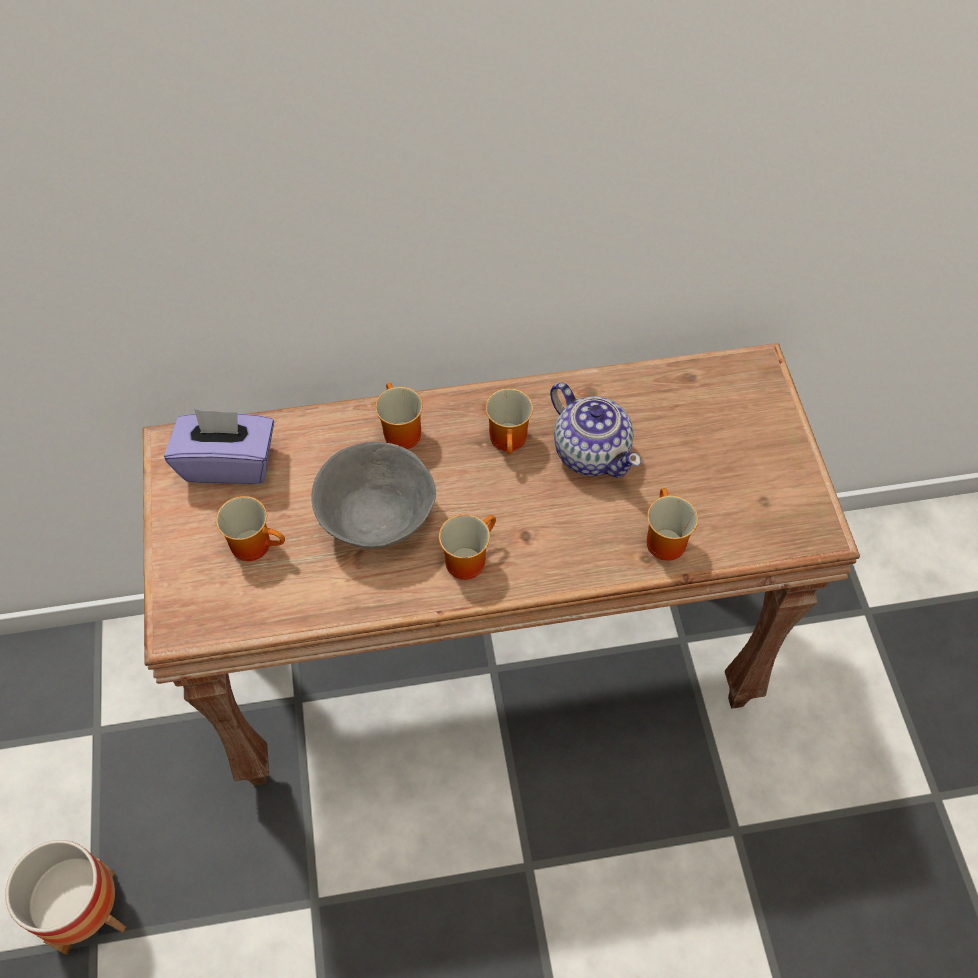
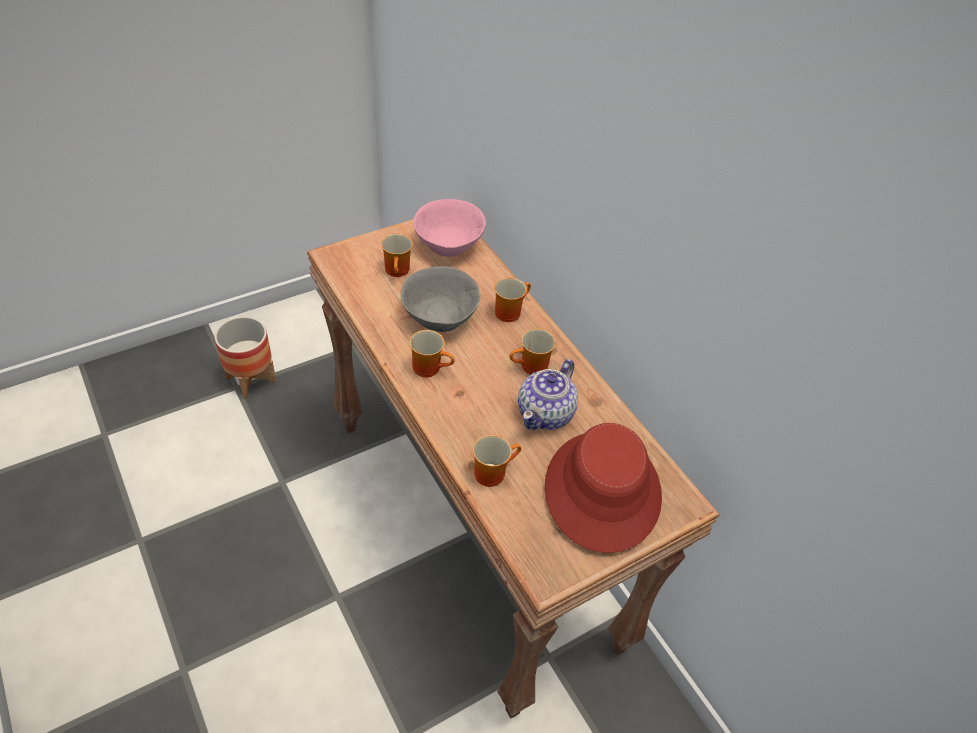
camera: 65 degrees right, 10 degrees down
purple tissue box [164,409,274,484] -> pink bowl [413,199,486,257]
none -> red hat [545,423,662,553]

